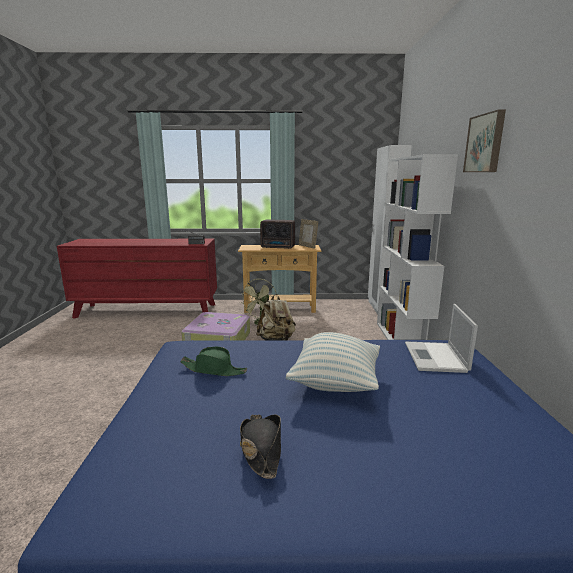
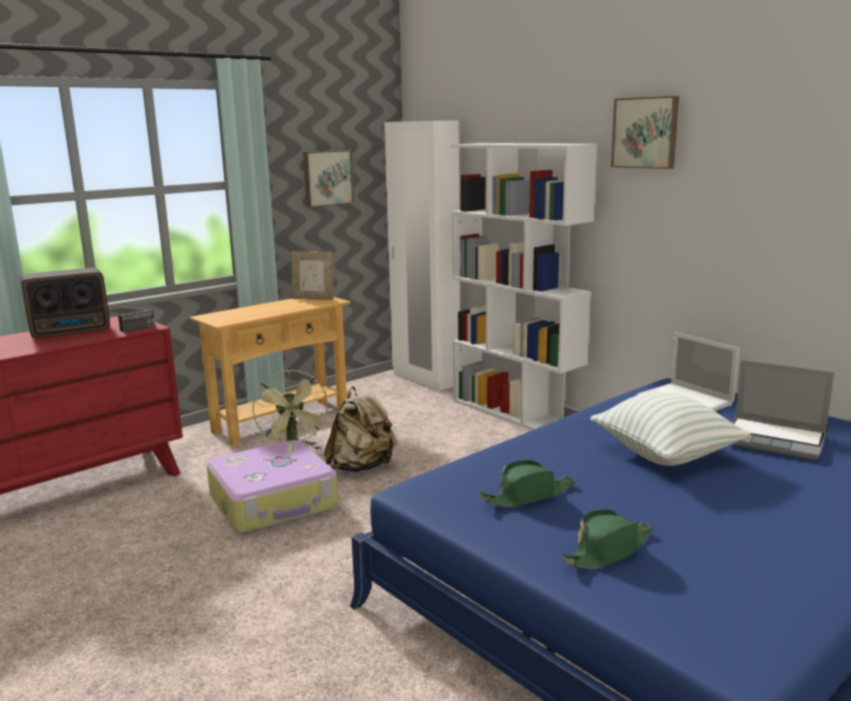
camera: 40 degrees left, 0 degrees up
black hat [240,414,281,479] -> none
radio [260,220,295,249] -> radio moved to [21,268,110,338]
none -> picture [303,150,354,207]
none -> green hat [561,509,653,569]
none -> laptop [732,360,834,460]

